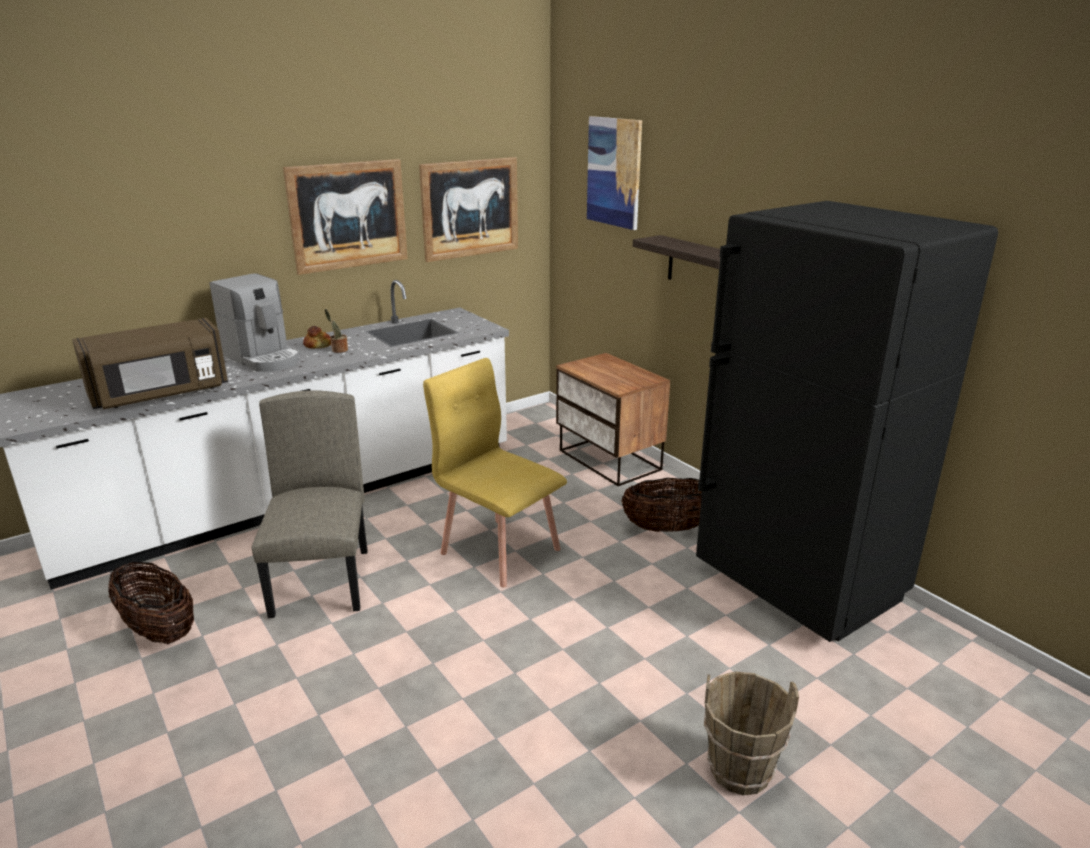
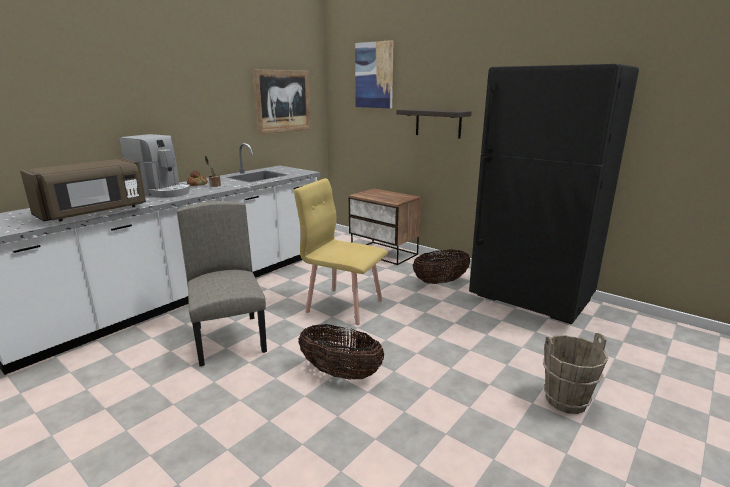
camera: 15 degrees left, 5 degrees down
basket [108,562,194,644] -> basket moved to [298,324,384,380]
picture [283,159,408,275] -> none

